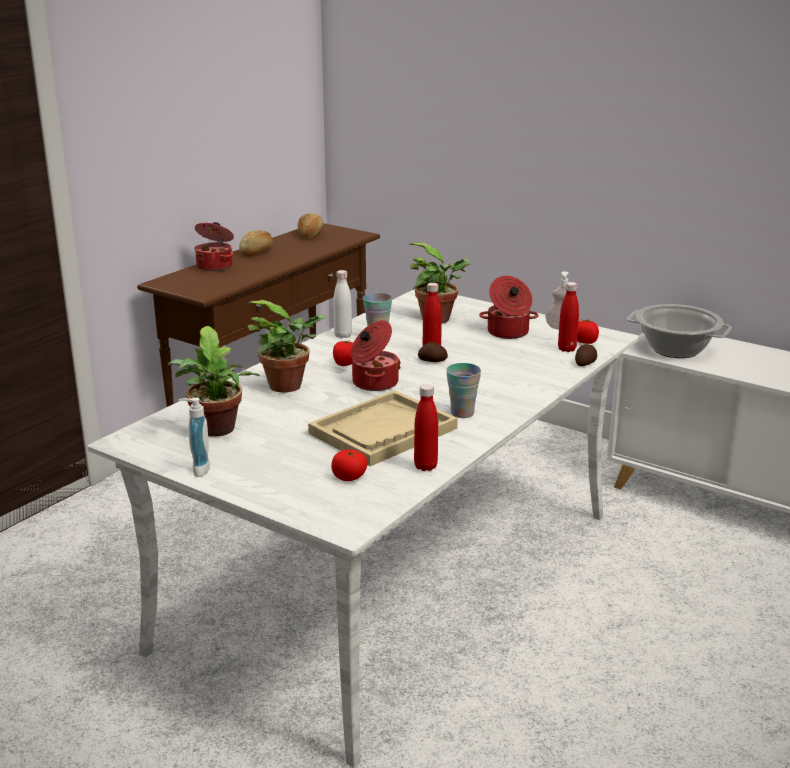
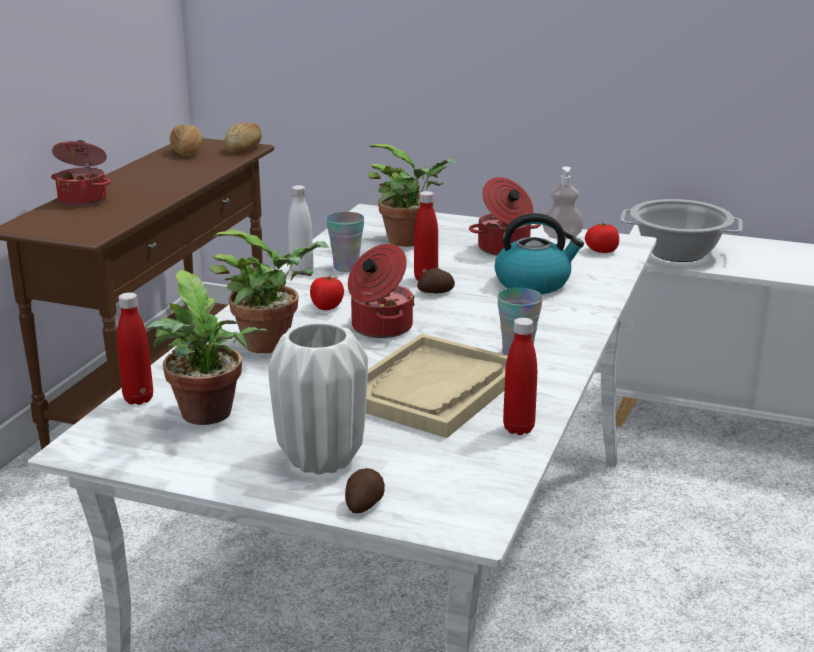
camera: 15 degrees left, 0 degrees up
soap dispenser [179,397,210,477] -> none
bread [239,230,273,256] -> bread moved to [225,122,262,154]
tomato [331,450,368,481] -> none
red bottle [558,282,579,352] -> red bottle moved to [117,293,153,405]
potato [575,344,597,366] -> potato moved to [345,468,385,513]
none -> white vase [268,322,368,475]
none -> kettle [495,213,584,294]

